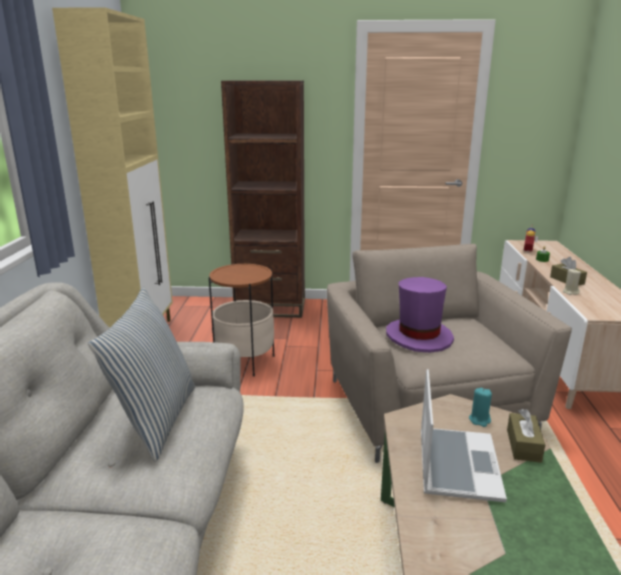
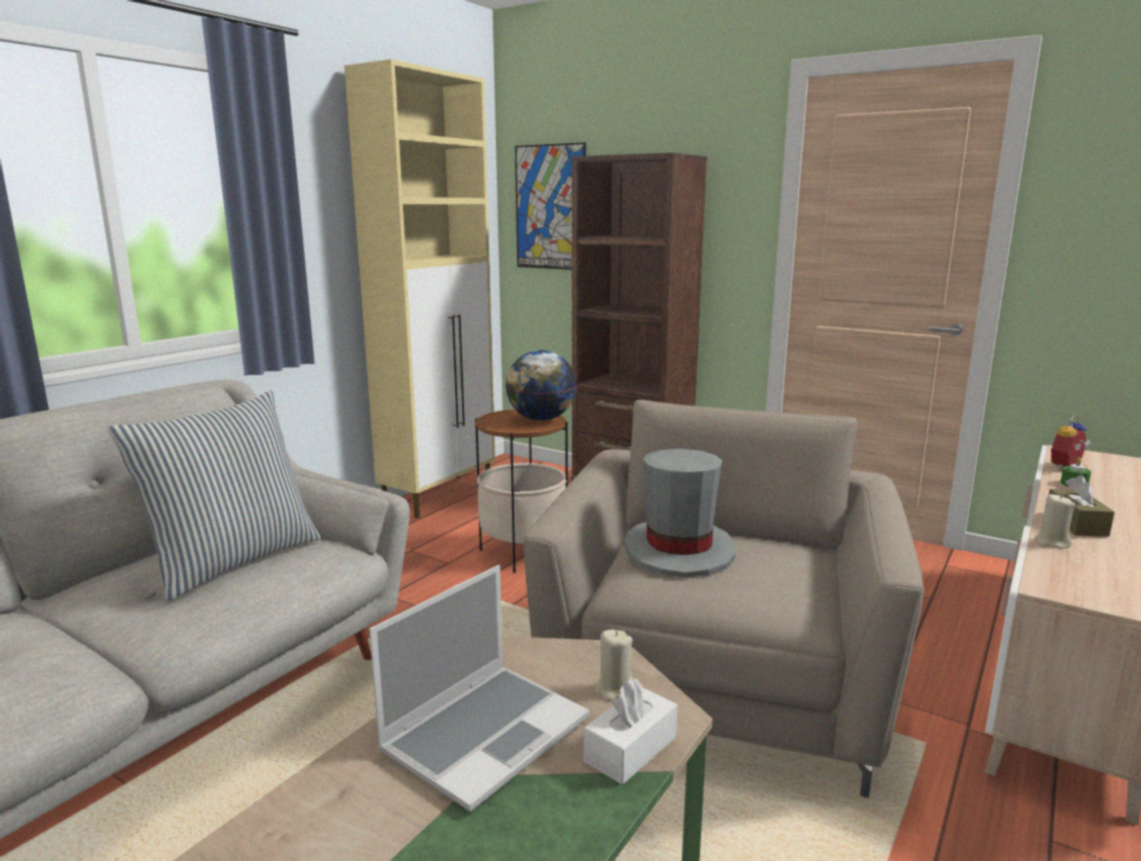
camera: 30 degrees right, 5 degrees down
purple hat [386,277,454,353] -> grey hat [624,449,735,577]
turquoise candle [469,388,492,427] -> beige candle [595,629,634,701]
brown tissue box [507,409,545,463] -> white tissue box [584,679,677,784]
none -> globe [505,350,577,421]
none -> picture [515,142,586,270]

